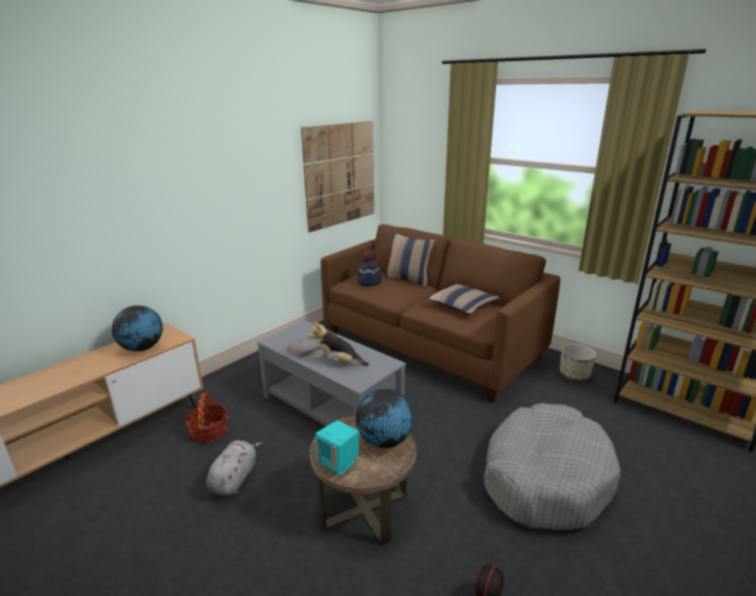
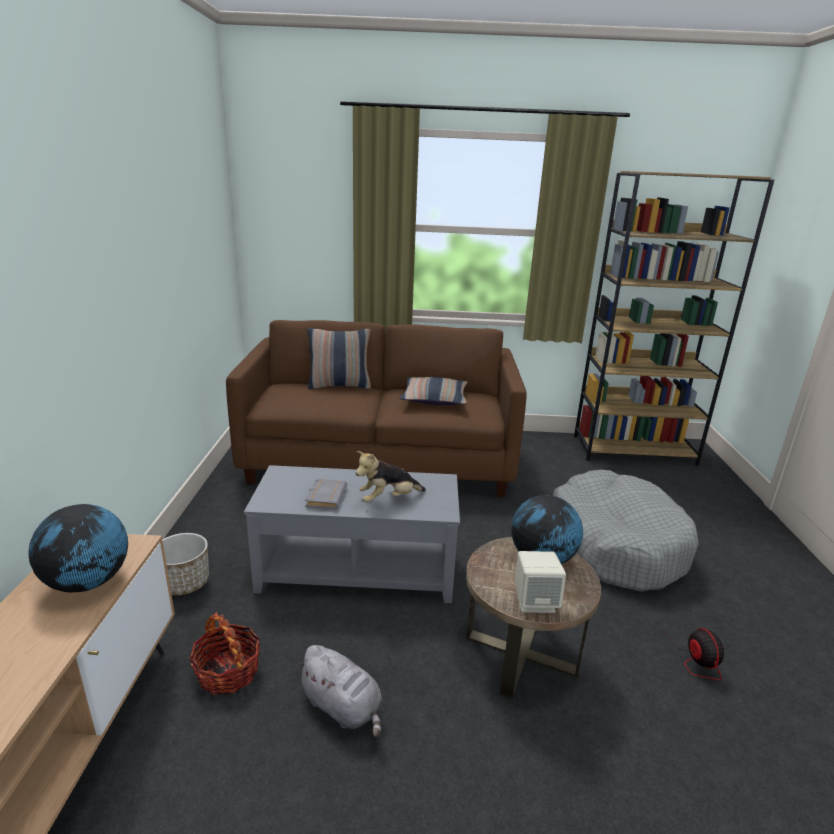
camera: 40 degrees left, 0 degrees up
grey plush toy [206,440,263,496] -> grey plush toy turned 150 degrees clockwise [296,645,382,738]
picture [301,121,374,232] -> none
turquoise speaker [315,420,359,476] -> beige speaker [515,551,566,613]
hat [357,250,382,286] -> none
planter [560,344,596,380] -> planter moved to [162,533,209,595]

